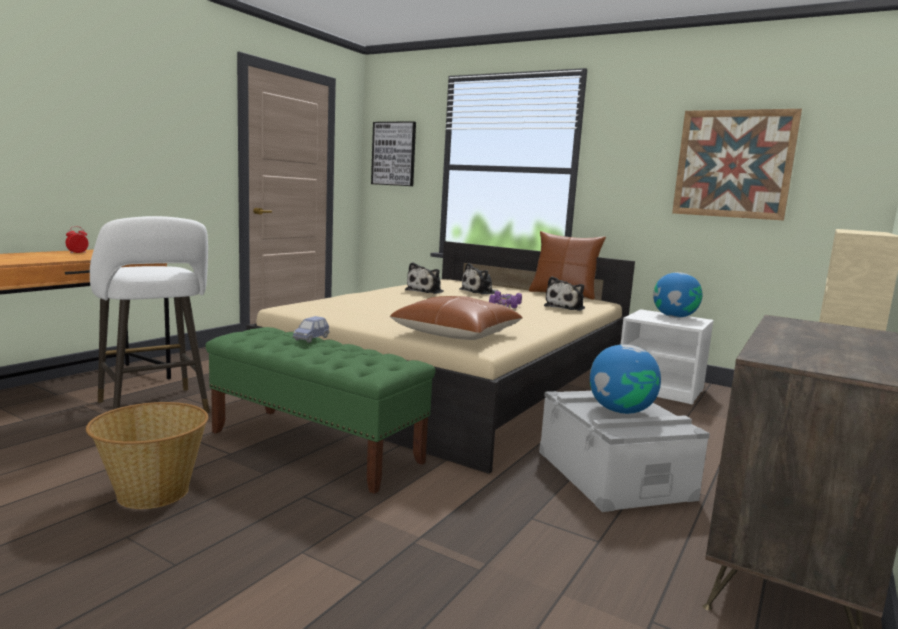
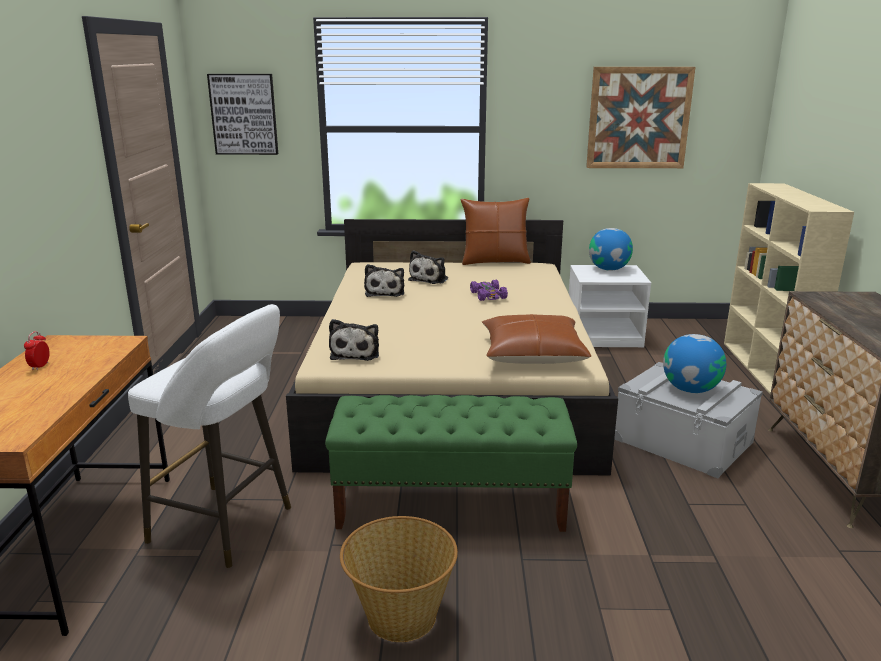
camera: 30 degrees left, 10 degrees up
blue toy car [293,316,330,343] -> none
plush toy [544,276,585,311] -> plush toy moved to [329,319,379,361]

